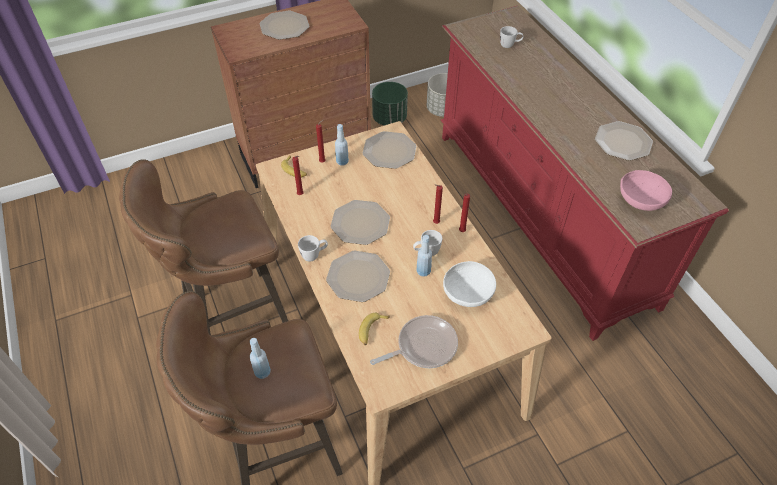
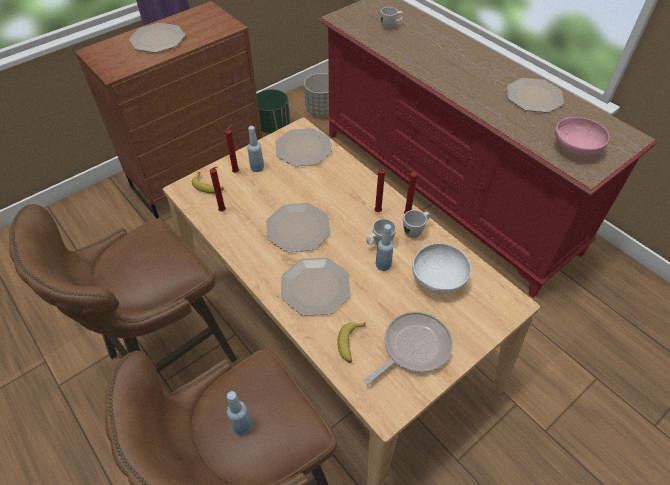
camera: 15 degrees left, 0 degrees up
white mug [298,235,328,262] -> white mug moved to [403,210,430,238]

